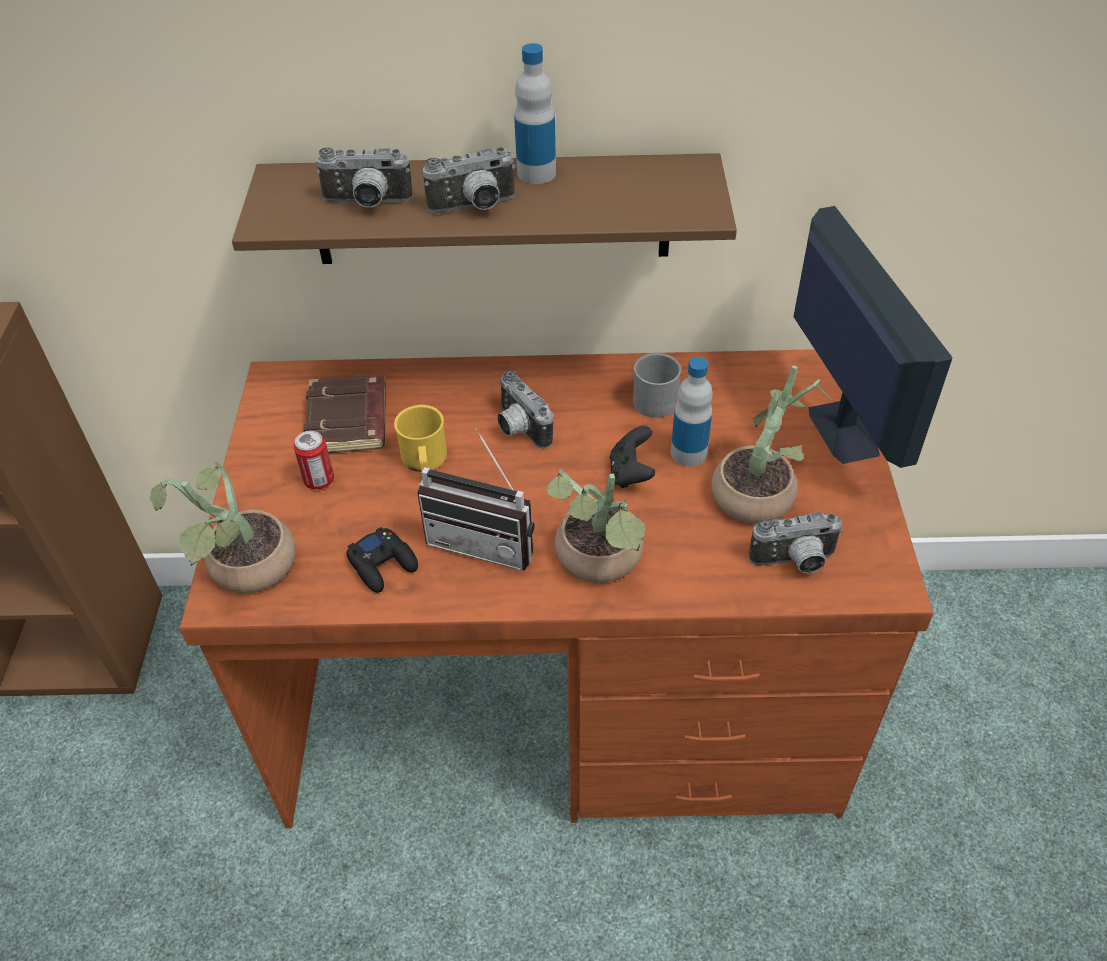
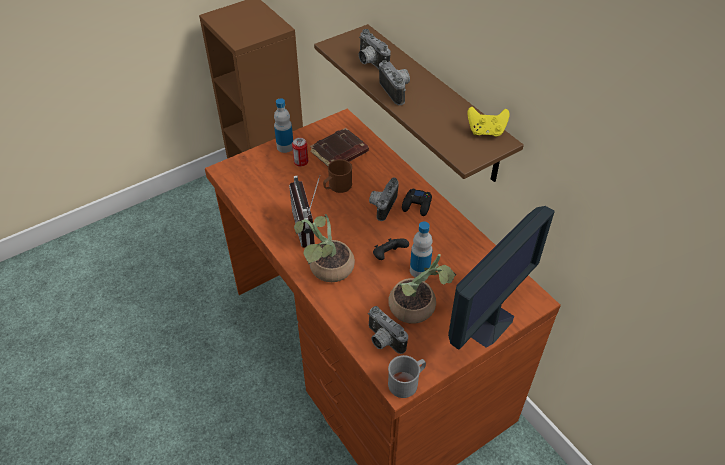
camera: 55 degrees right, 0 degrees up
potted plant [150,462,296,593] -> none
black game controller [347,527,418,593] -> black game controller moved to [402,188,432,216]
yellow mug [394,405,447,472] -> brown mug [323,159,352,193]
camera [423,147,516,214] -> camera turned 150 degrees counterclockwise [379,60,410,105]
bottle [514,43,556,184] -> bottle moved to [274,98,293,153]
grey mug [633,353,681,418] -> grey mug moved to [388,355,426,398]
none -> yellow game controller [467,107,509,136]

